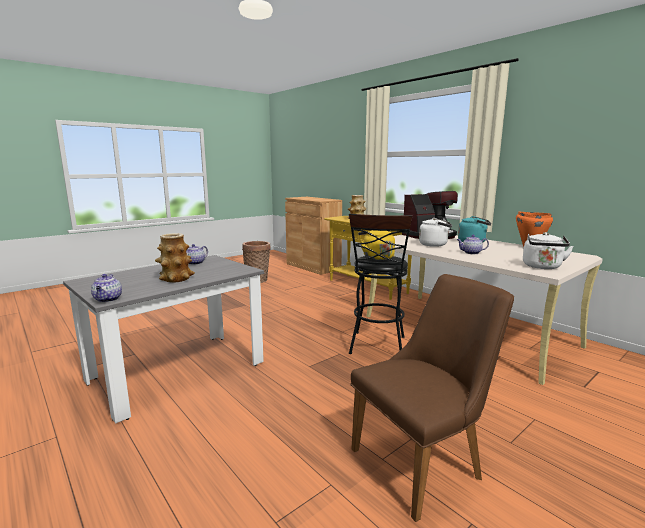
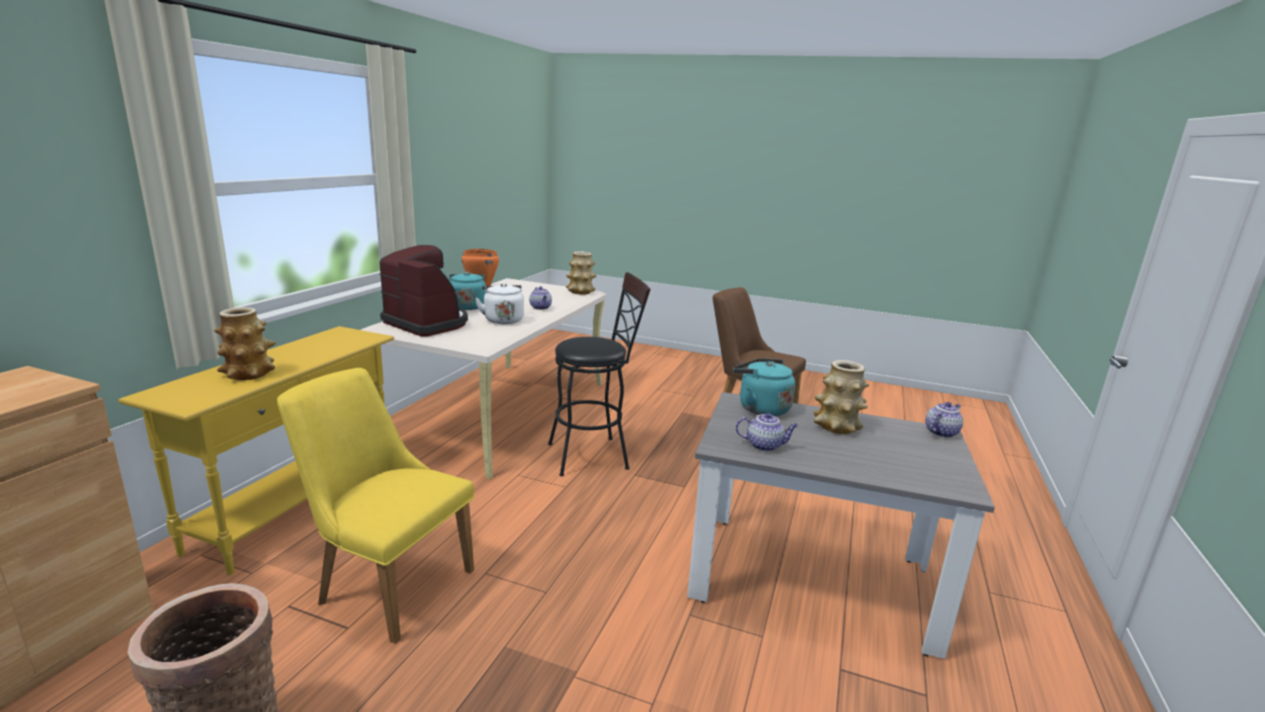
camera: 120 degrees left, 5 degrees up
yellow kettle [358,230,395,260] -> none
white kettle [523,232,574,269] -> vase [566,251,597,295]
none -> yellow chair [277,368,474,644]
none -> turquoise kettle [733,358,795,416]

